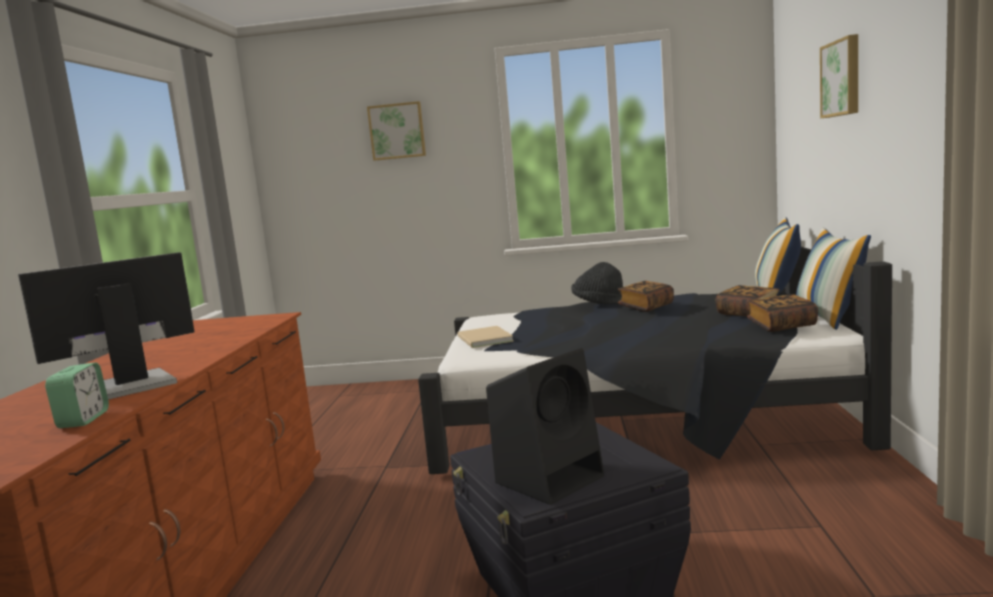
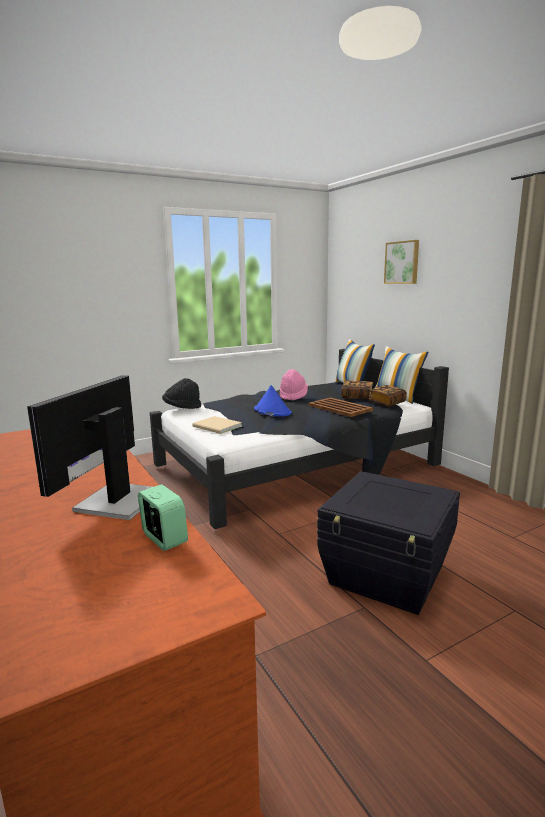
camera: 35 degrees left, 5 degrees up
picture [367,101,426,161] -> none
black speaker [486,348,604,505] -> none
black hat [571,262,623,305] -> black hat moved to [162,378,201,409]
book [618,281,674,312] -> pink hat [280,369,308,401]
none -> blue hat [254,385,292,416]
none -> brown tray [308,398,373,417]

